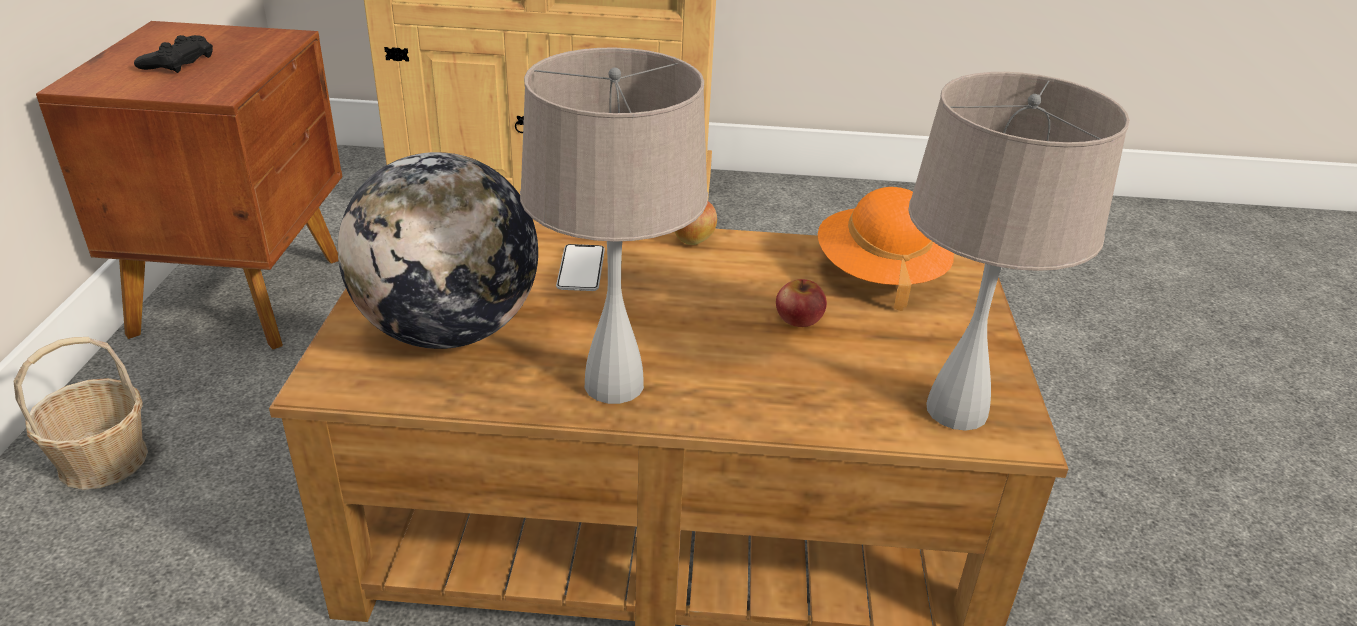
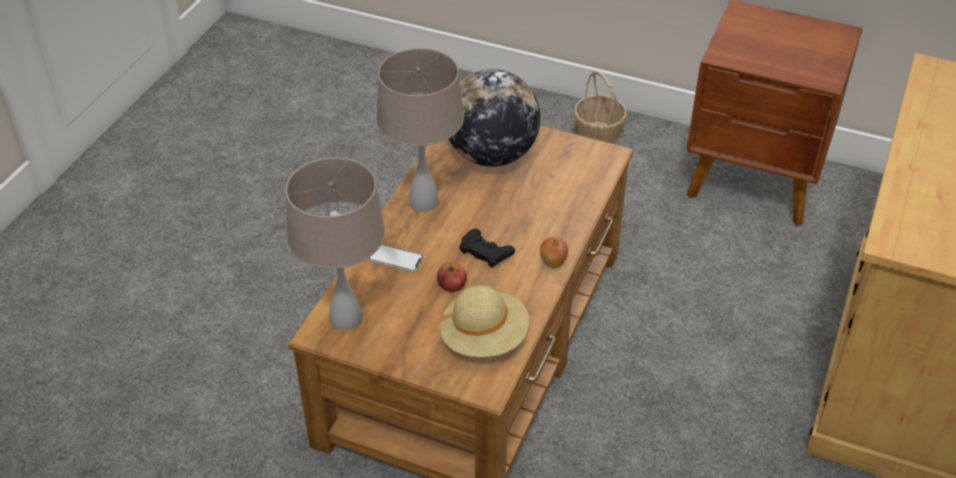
camera: 110 degrees right, 10 degrees up
black game controller [134,35,213,73] -> black game controller moved to [459,229,515,268]
phone [556,244,605,291] -> phone moved to [368,244,424,272]
orange hat [818,187,954,311] -> beige hat [440,286,529,357]

